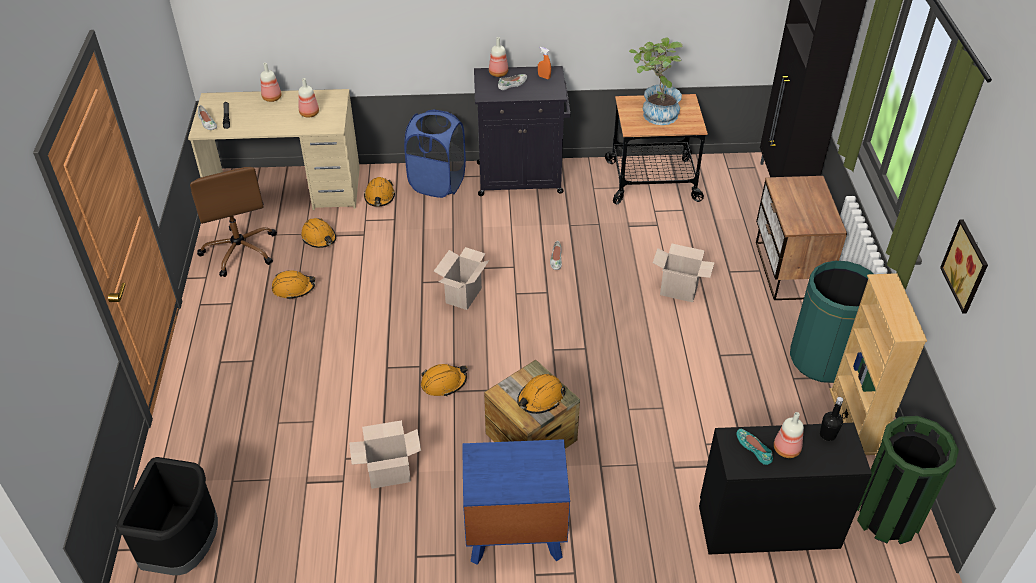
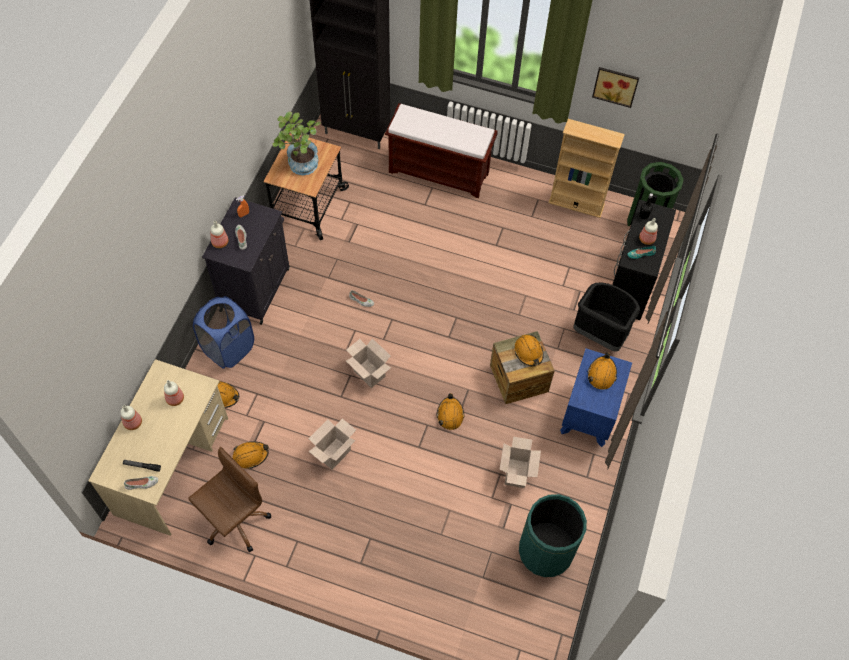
camera: 70 degrees left, 15 degrees up
black trash can [116,457,218,575] -> black trash can moved to [573,282,640,352]
brown office chair [190,167,277,277] -> brown office chair turned 45 degrees counterclockwise [188,447,271,552]
orange hard hat [272,270,315,300] -> orange hard hat moved to [587,352,617,390]
cardboard box [653,243,715,302] -> cardboard box moved to [308,419,356,470]
nightstand [756,176,847,300] -> brown bench [385,103,498,198]
green trash can [790,261,873,383] -> green trash can moved to [519,494,587,577]

